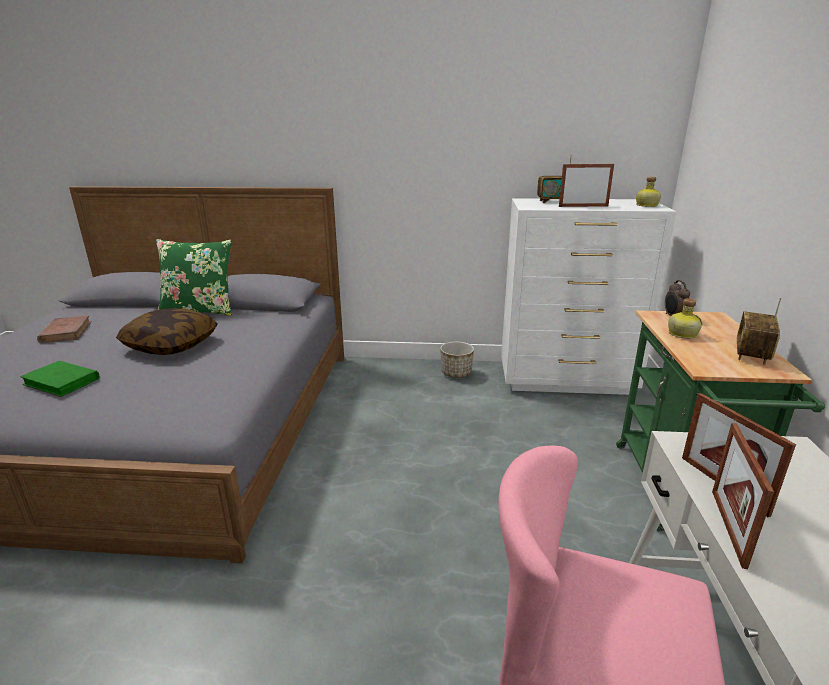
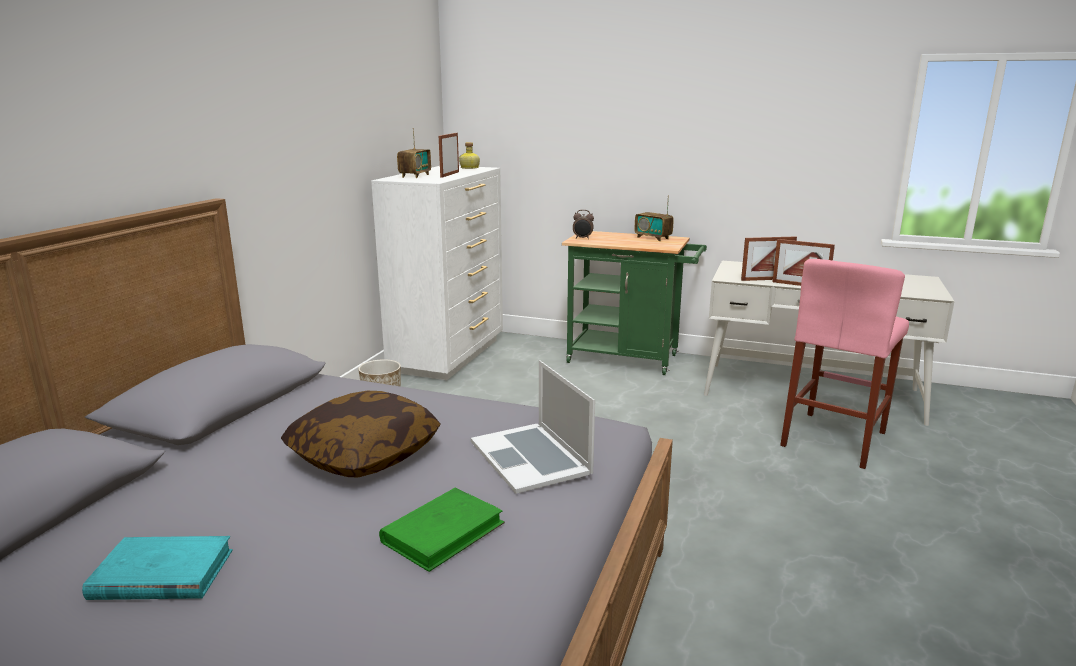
camera: 75 degrees left, 5 degrees down
brown book [37,315,92,343] -> turquoise book [82,536,232,600]
green pillow [156,239,232,316] -> none
bottle [668,298,702,339] -> none
none -> laptop [471,360,595,494]

